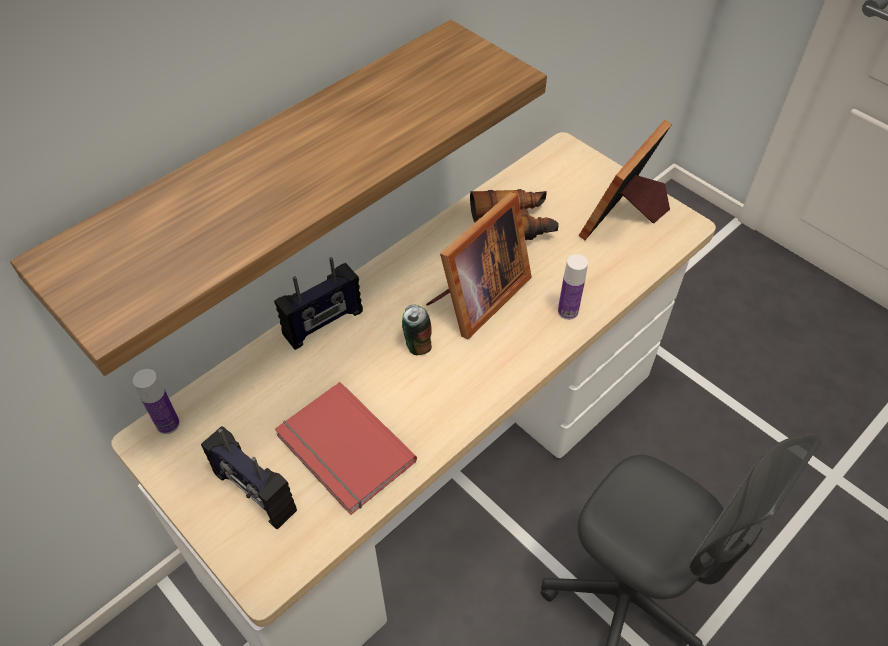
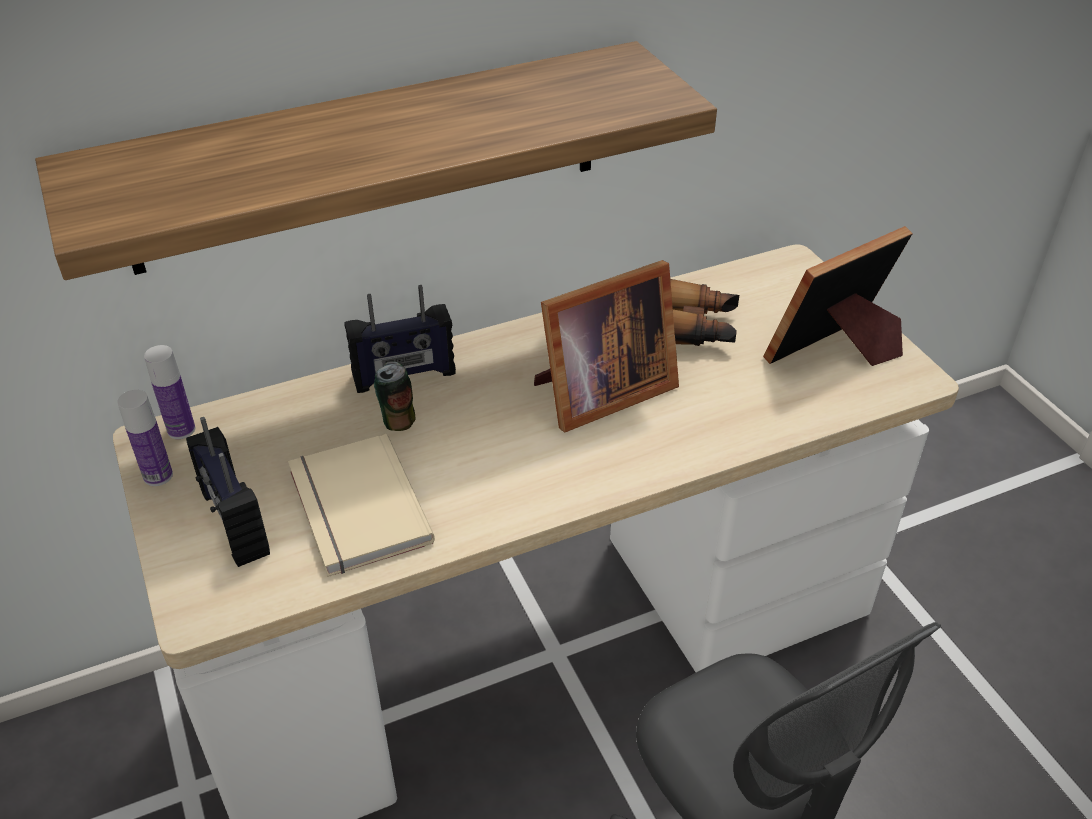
camera: 20 degrees right, 10 degrees down
red book [275,382,417,515] -> beige book [288,434,435,577]
can [402,304,432,355] -> can moved to [374,362,416,431]
bottle [558,254,588,320] -> bottle moved to [117,390,173,486]

